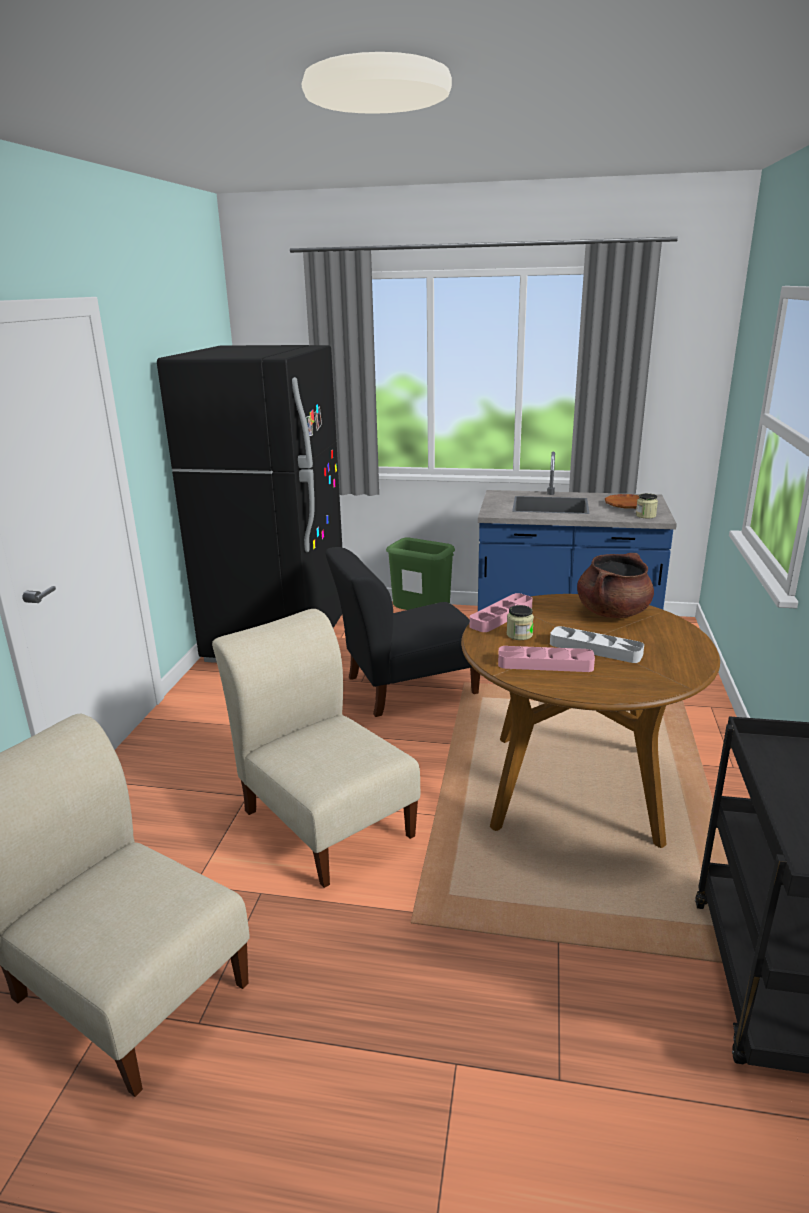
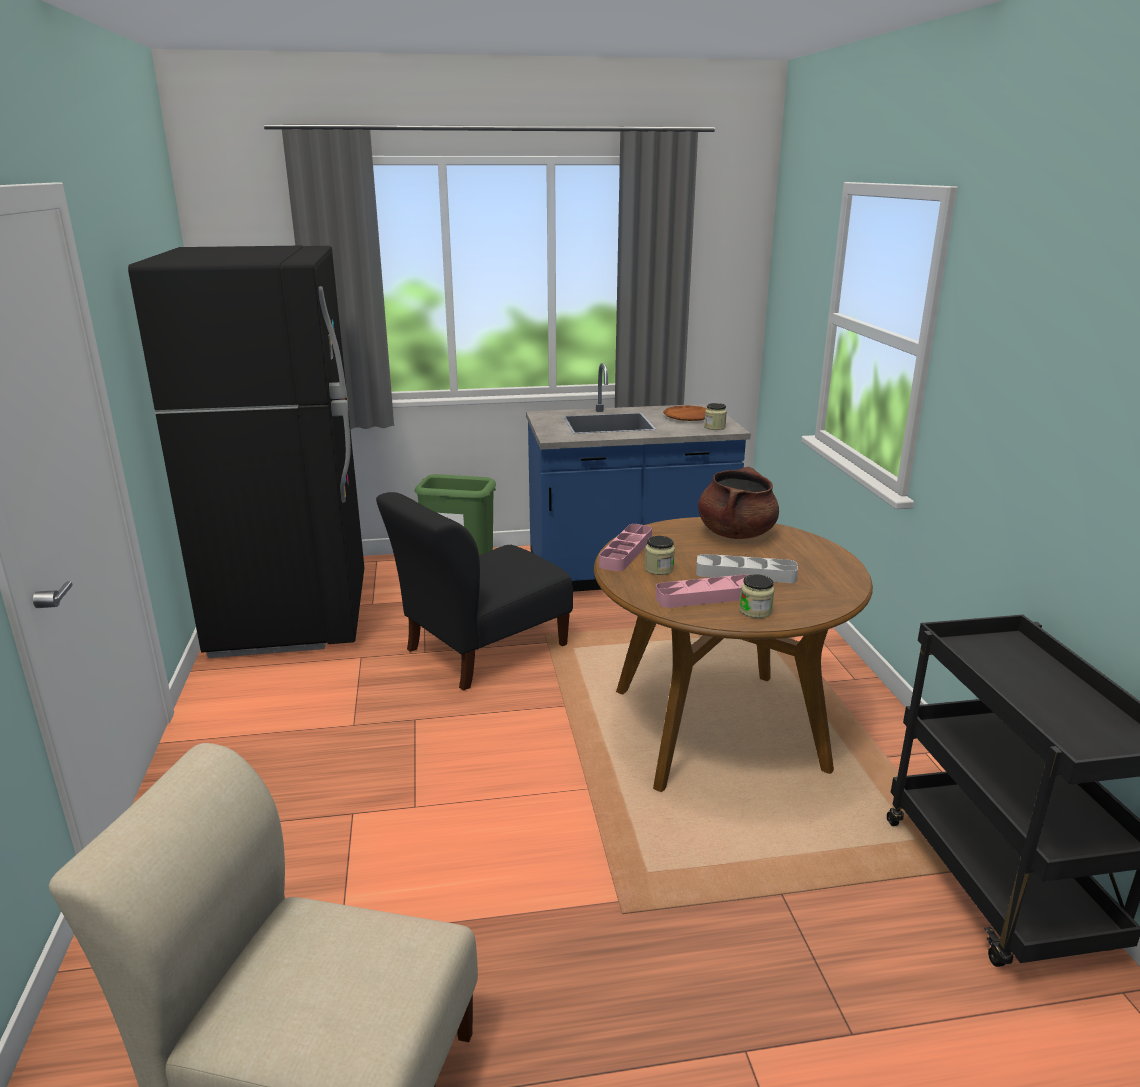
camera: 20 degrees left, 0 degrees up
beige chair [212,609,420,888] -> none
none -> jar [740,574,775,618]

